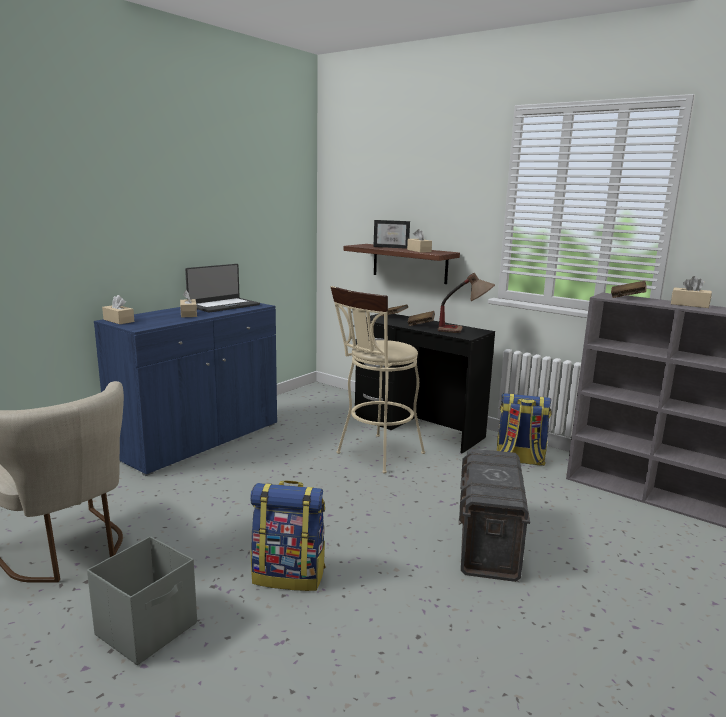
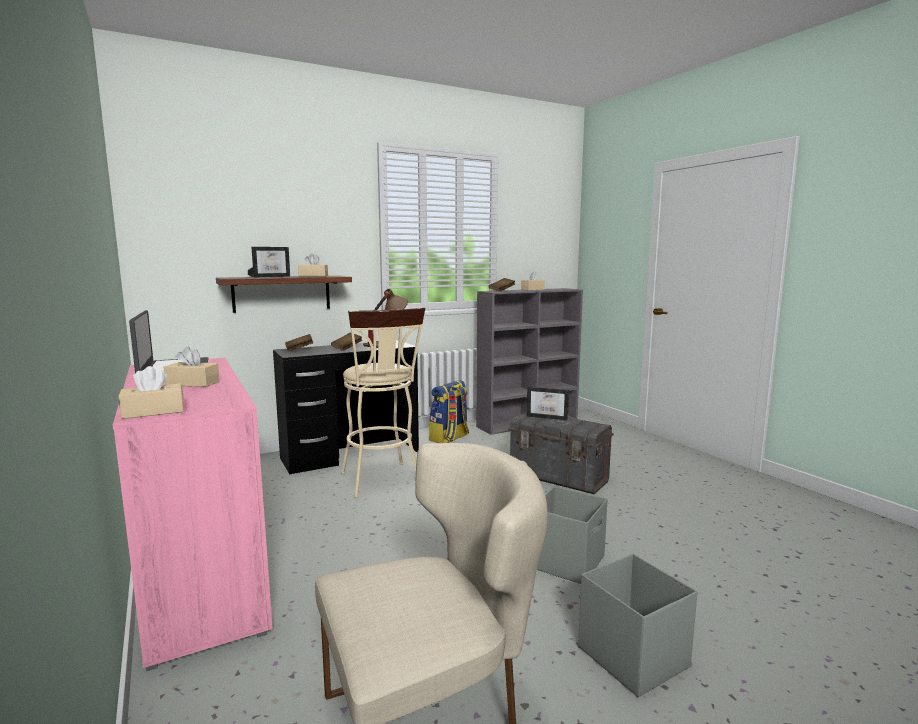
camera: 65 degrees left, 5 degrees down
blue cabinet [94,303,277,476] -> pink cabinet [113,358,273,672]
backpack [250,480,326,591] -> grey storage box [537,486,608,584]
none -> picture frame [527,387,569,420]

